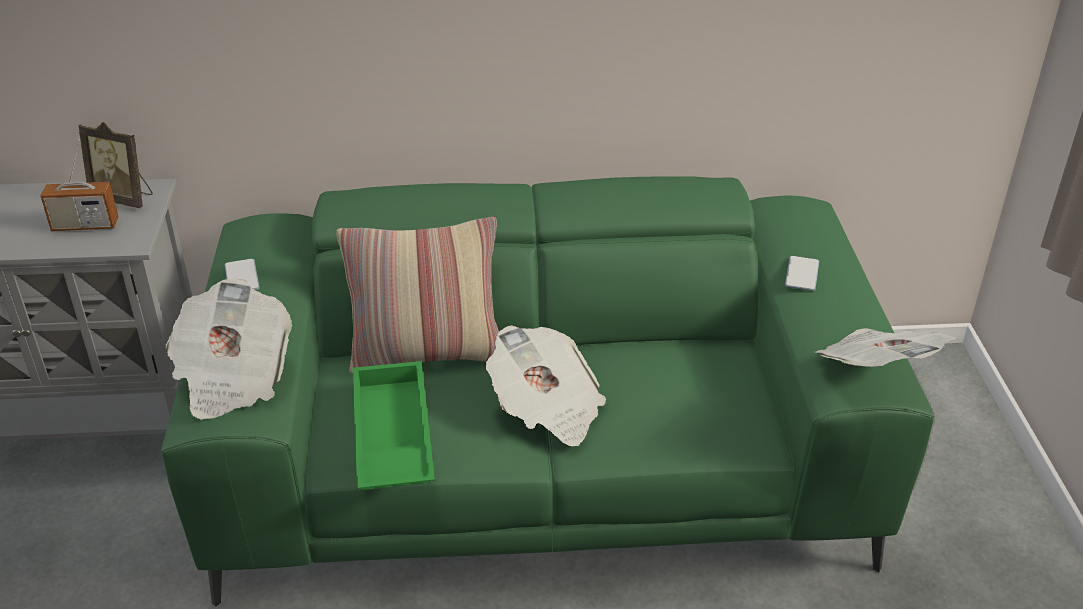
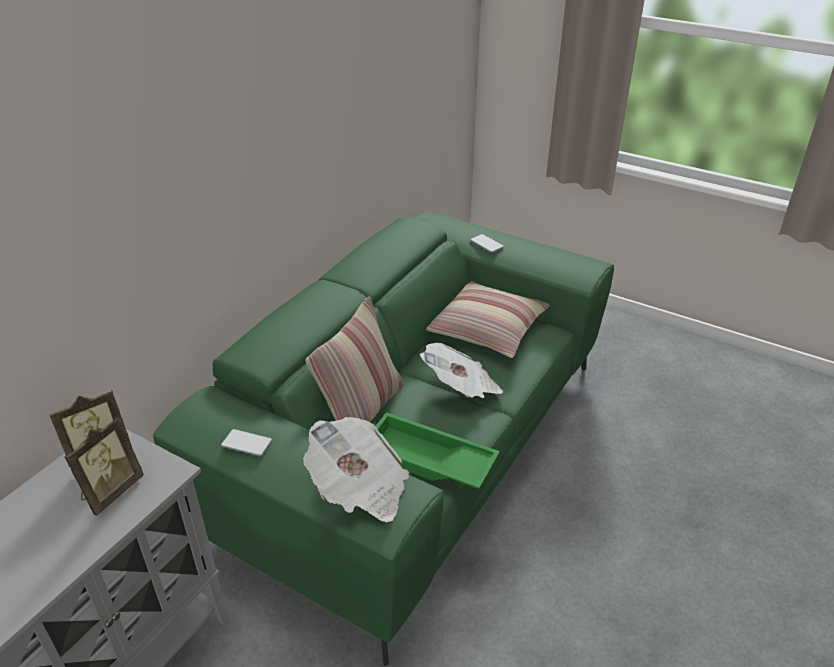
camera: 55 degrees left, 0 degrees up
radio [41,139,118,231] -> picture frame [64,417,144,516]
newspaper [816,328,956,367] -> none
none -> pillow [426,281,550,358]

